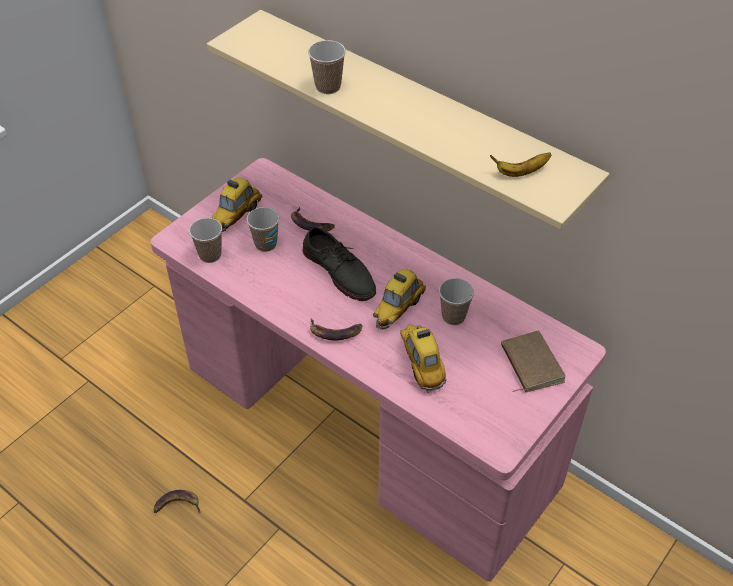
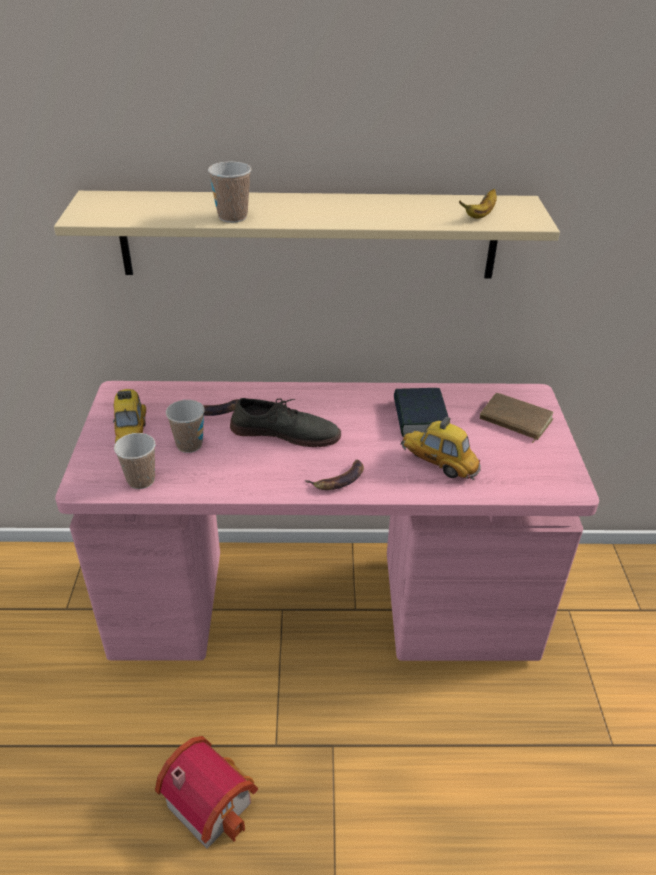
camera: 40 degrees left, 10 degrees down
banana [154,490,201,513] -> toy house [155,736,258,849]
toy car [373,269,426,330] -> none
cup [439,278,474,325] -> book [394,388,448,436]

